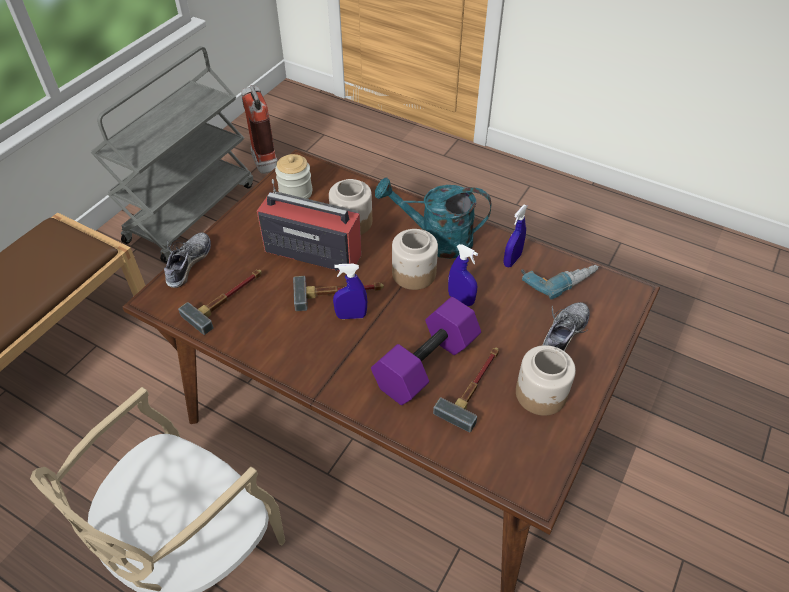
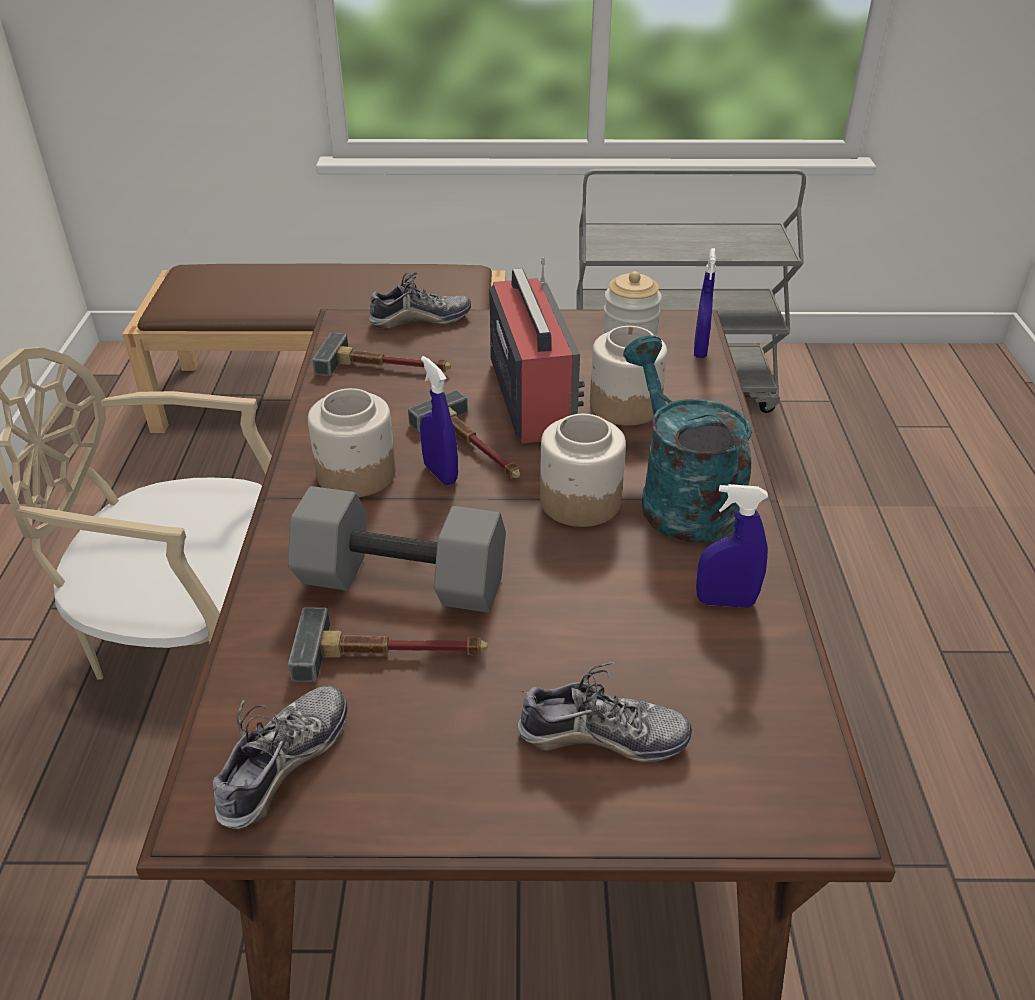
camera: 60 degrees right, 10 degrees down
fire extinguisher [241,85,278,174] -> none
purple dumbbell [371,297,481,405] -> grey dumbbell [288,486,506,613]
blue spray bottle [448,244,478,306] -> blue spray bottle moved to [694,248,716,358]
jar [516,345,576,416] -> jar moved to [308,388,396,497]
power drill [521,265,599,300] -> none
none -> shoe [213,686,347,829]

